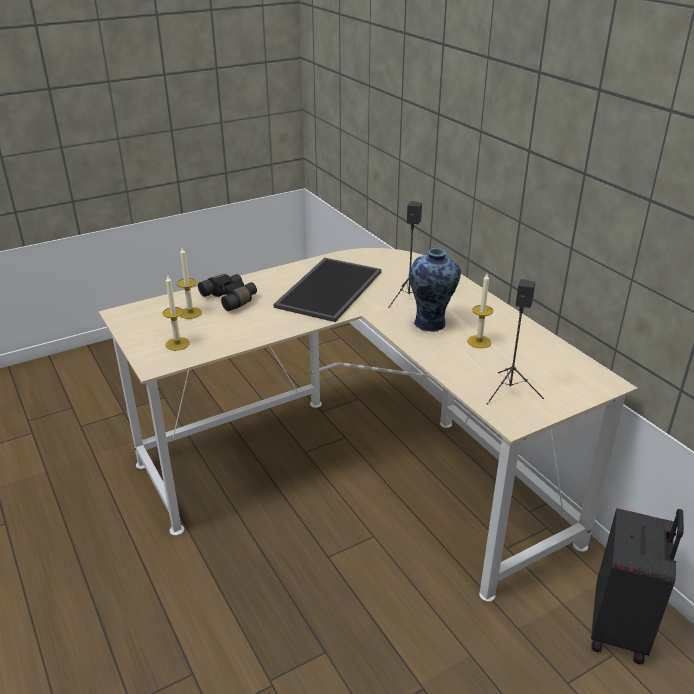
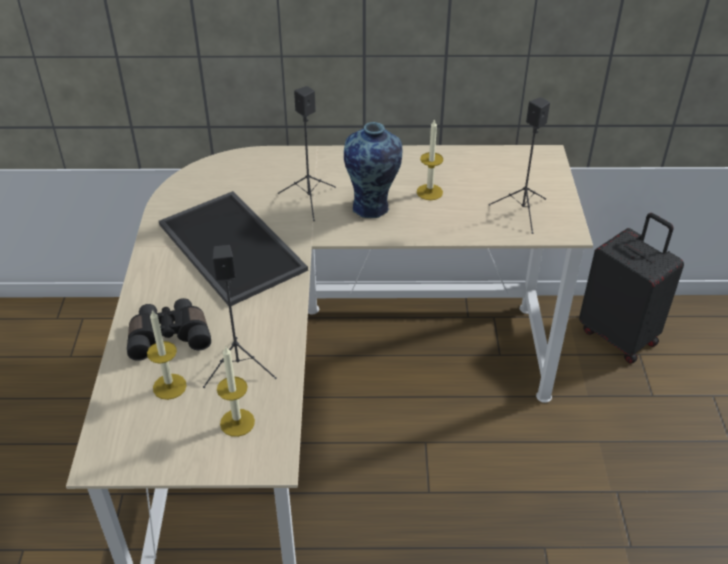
camera: 60 degrees left, 10 degrees up
none -> black speaker [203,245,277,388]

